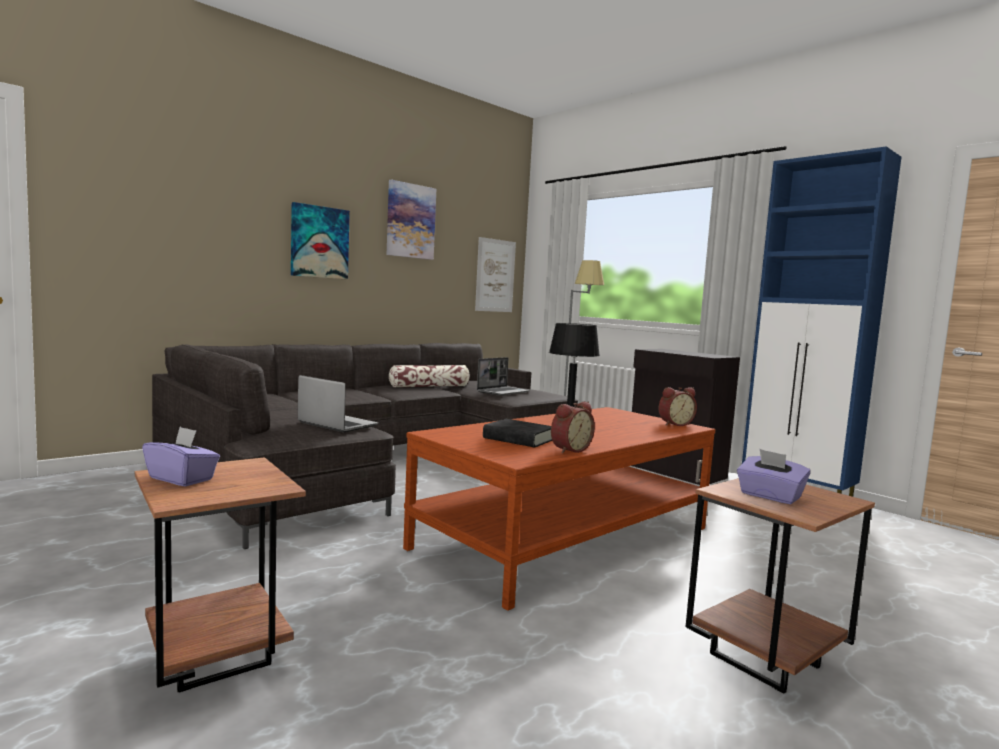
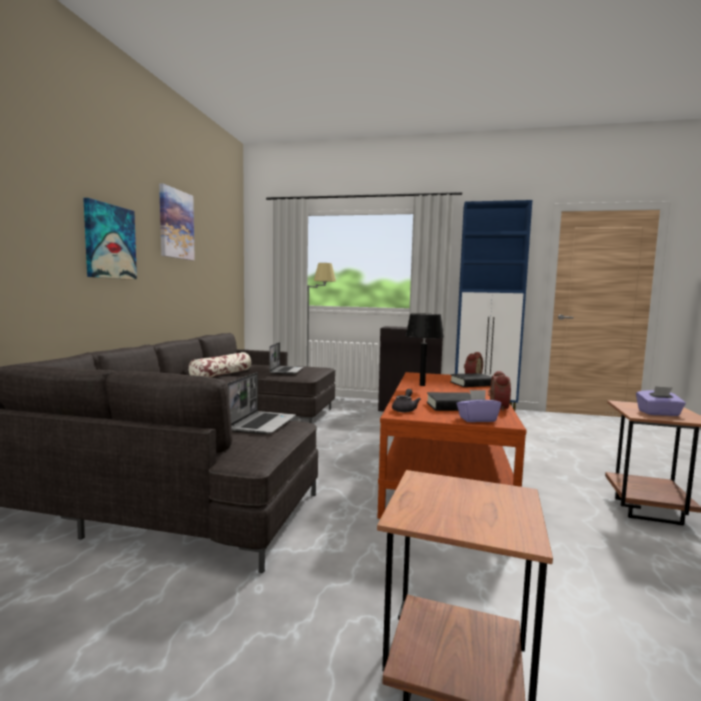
camera: 35 degrees left, 0 degrees up
purple tissue box [142,427,220,487] -> purple tissue box moved to [457,390,501,422]
laptop [298,375,378,432] -> laptop turned 105 degrees clockwise [227,372,296,435]
picture [475,237,516,312] -> none
none -> grey teapot [392,389,421,412]
none -> black book [450,373,492,387]

